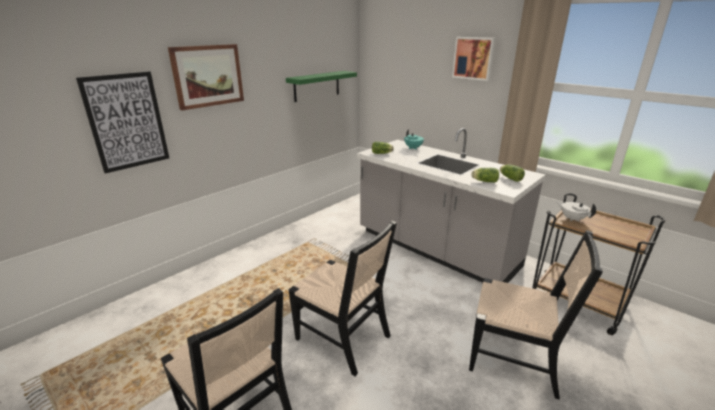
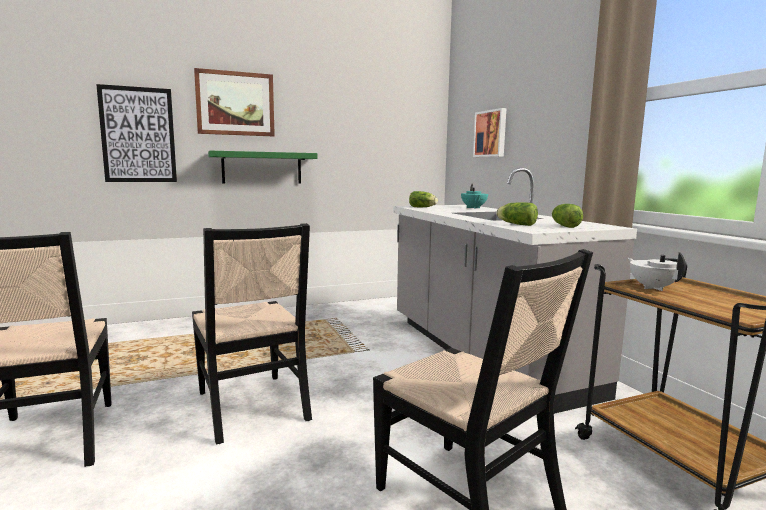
camera: 25 degrees right, 15 degrees down
green shelf [286,71,357,102] -> green shelf moved to [208,151,317,184]
picture [452,37,496,81] -> picture moved to [473,108,506,157]

